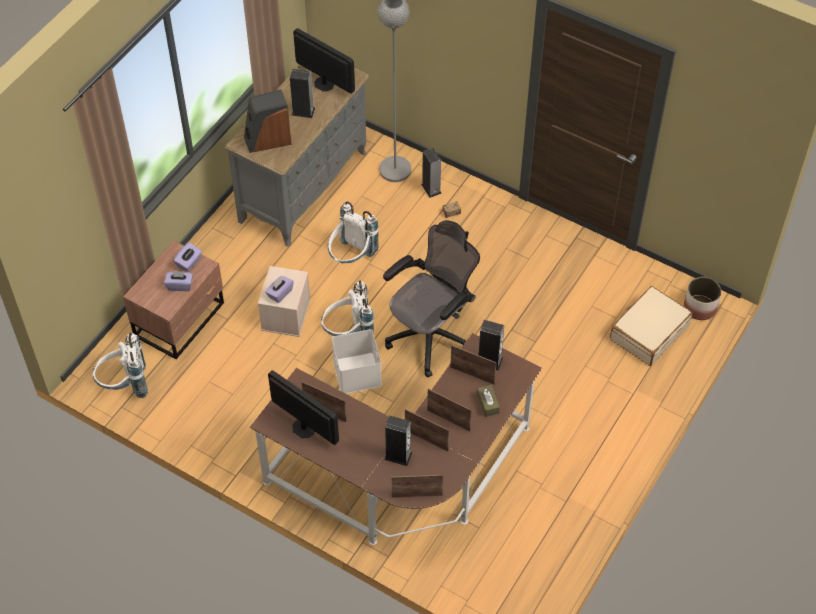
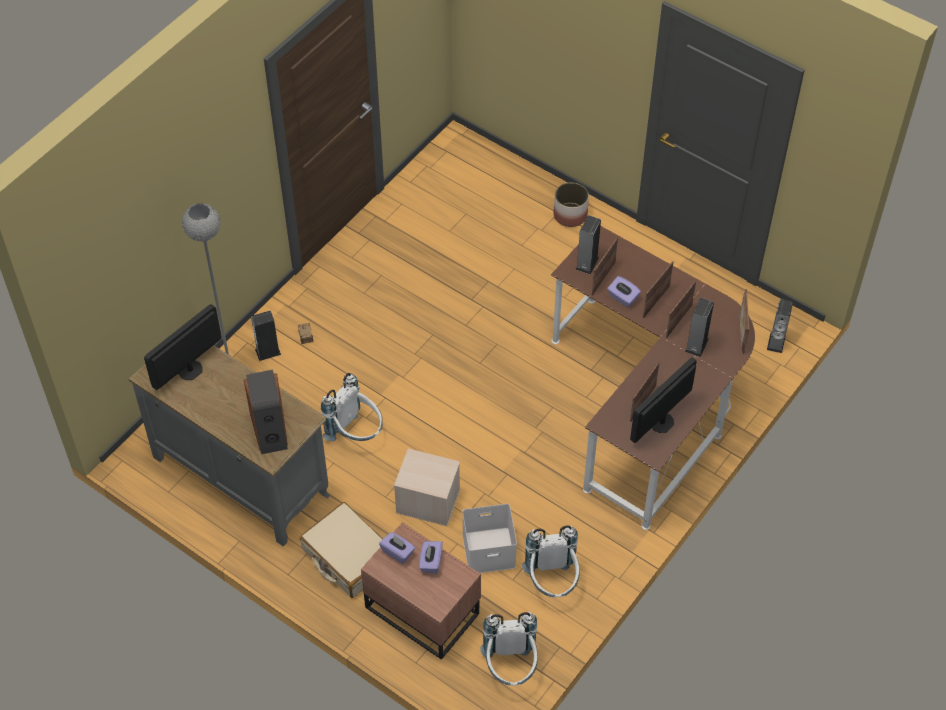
camera: 85 degrees left, 0 degrees up
purple tissue box [265,276,294,303] -> purple tissue box moved to [607,276,641,307]
speaker [290,69,315,118] -> speaker moved to [767,299,793,353]
white backpack [321,281,374,336] -> white backpack moved to [522,525,580,597]
white storage box [332,329,382,394] -> white storage box moved to [462,504,517,573]
office chair [383,220,480,378] -> none
brown tissue box [477,385,500,417] -> none
beige suitcase [610,286,692,366] -> beige suitcase moved to [300,502,383,598]
planter [684,277,721,320] -> planter moved to [554,182,589,227]

